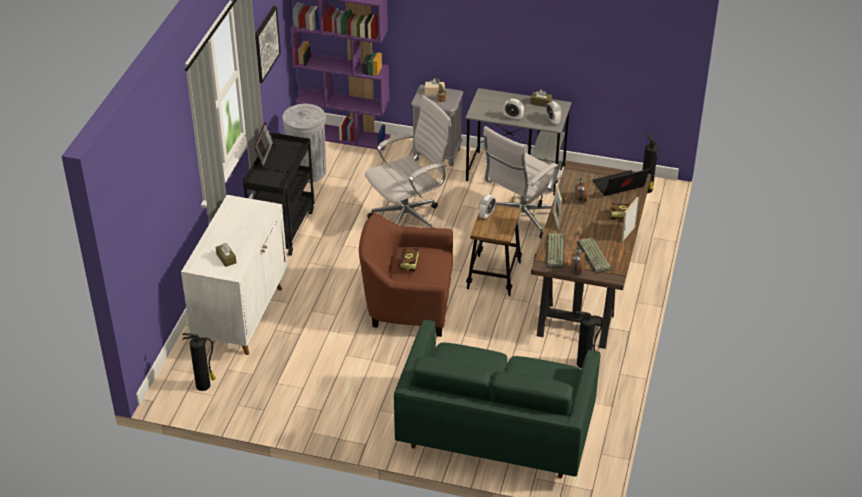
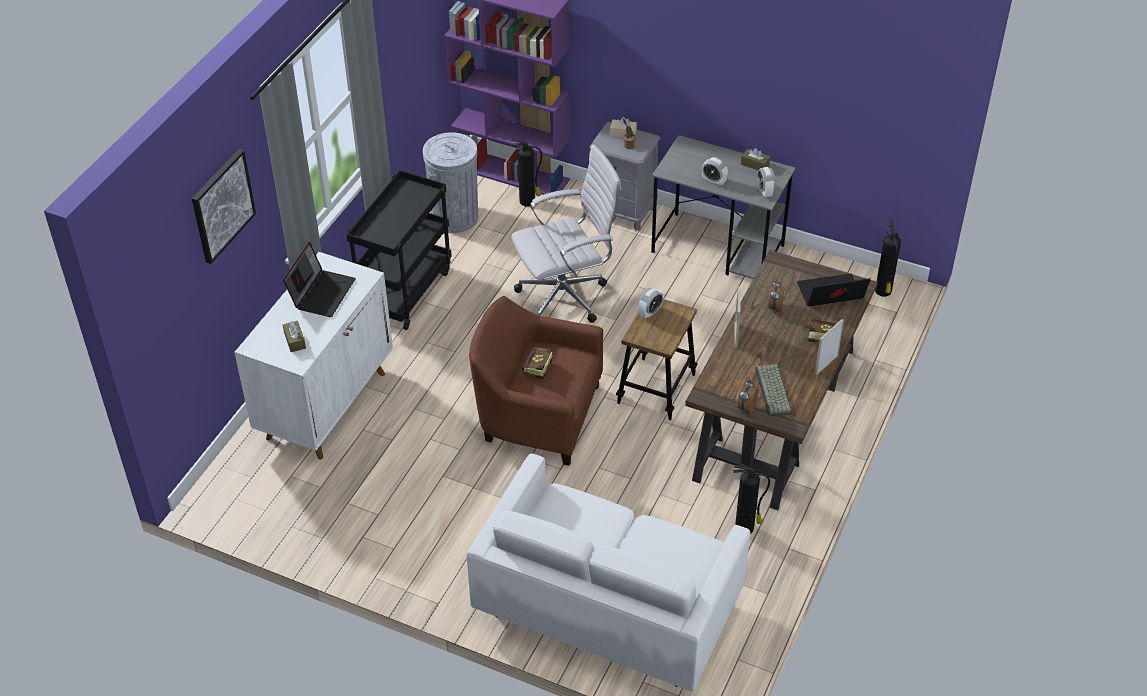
camera: 10 degrees right, 5 degrees up
fire extinguisher [182,333,216,391] -> fire extinguisher moved to [511,139,542,207]
laptop [254,122,300,172] -> laptop moved to [283,242,356,317]
picture [255,6,281,83] -> picture moved to [192,149,256,264]
green sofa [394,320,601,478] -> white sofa [467,453,750,692]
white office chair [482,126,563,239] -> none
keyboard [546,233,565,268] -> none

